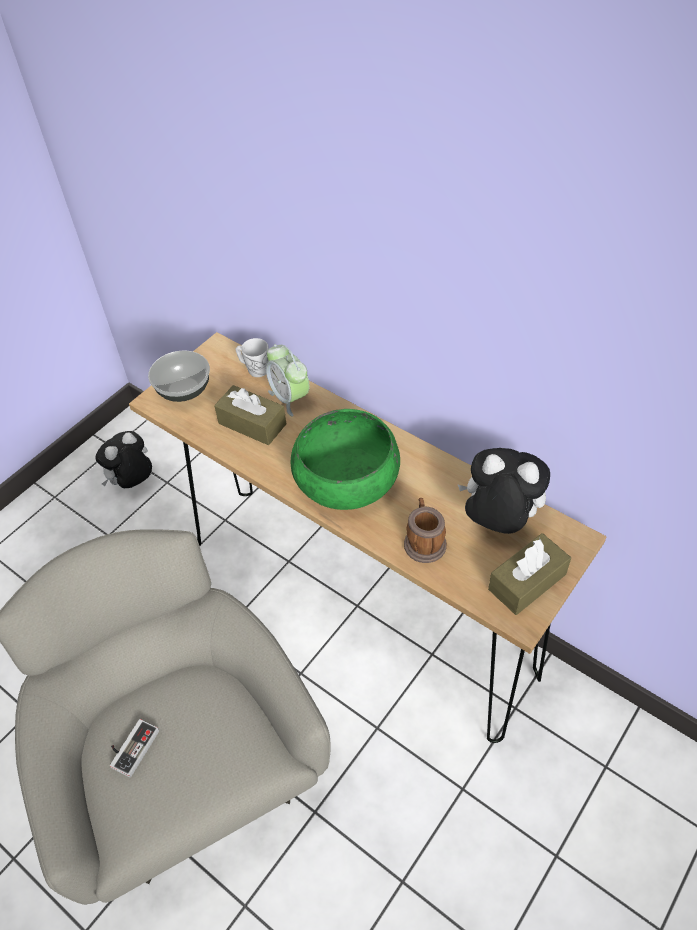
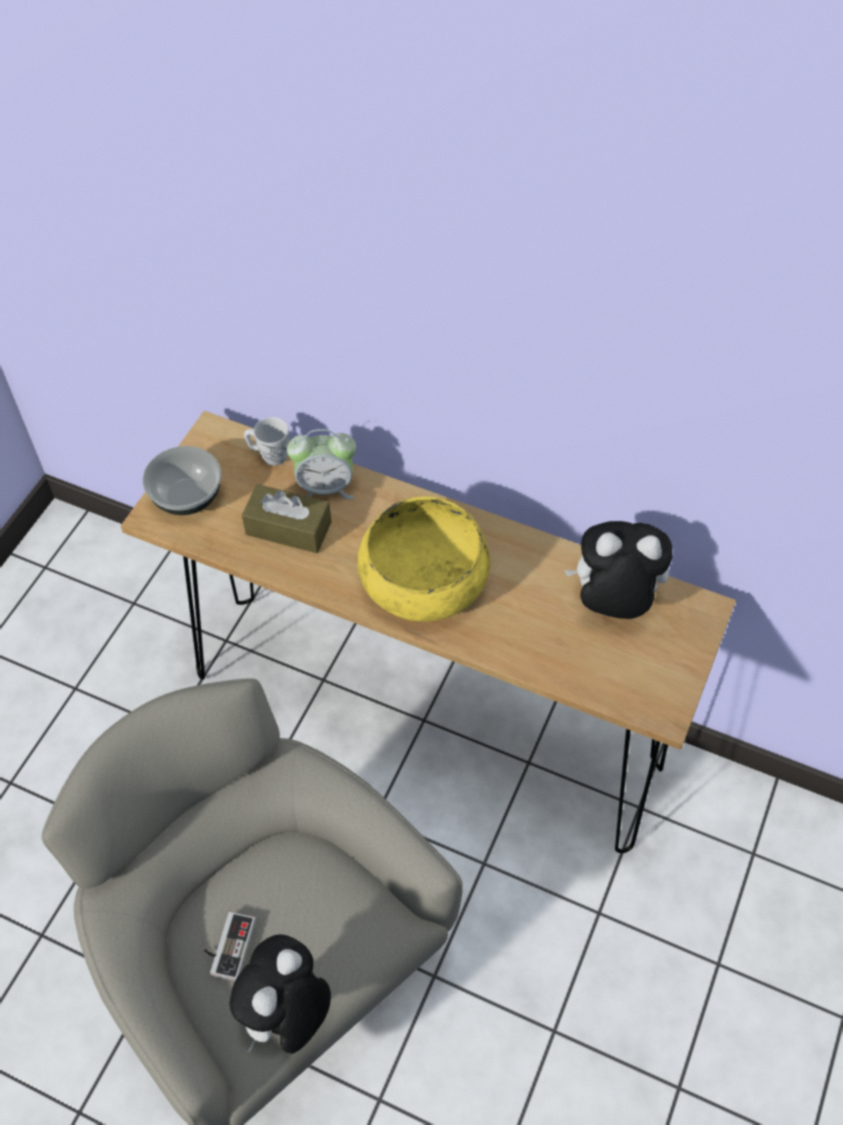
camera: 15 degrees left, 5 degrees up
plush toy [96,431,152,488] -> plush toy moved to [230,934,331,1054]
alarm clock [266,344,310,417] -> alarm clock turned 45 degrees counterclockwise [287,429,356,499]
green bowl [290,409,400,510] -> yellow bowl [358,497,490,622]
mug [404,498,447,563] -> none
brown tissue box [488,533,571,615] -> none

